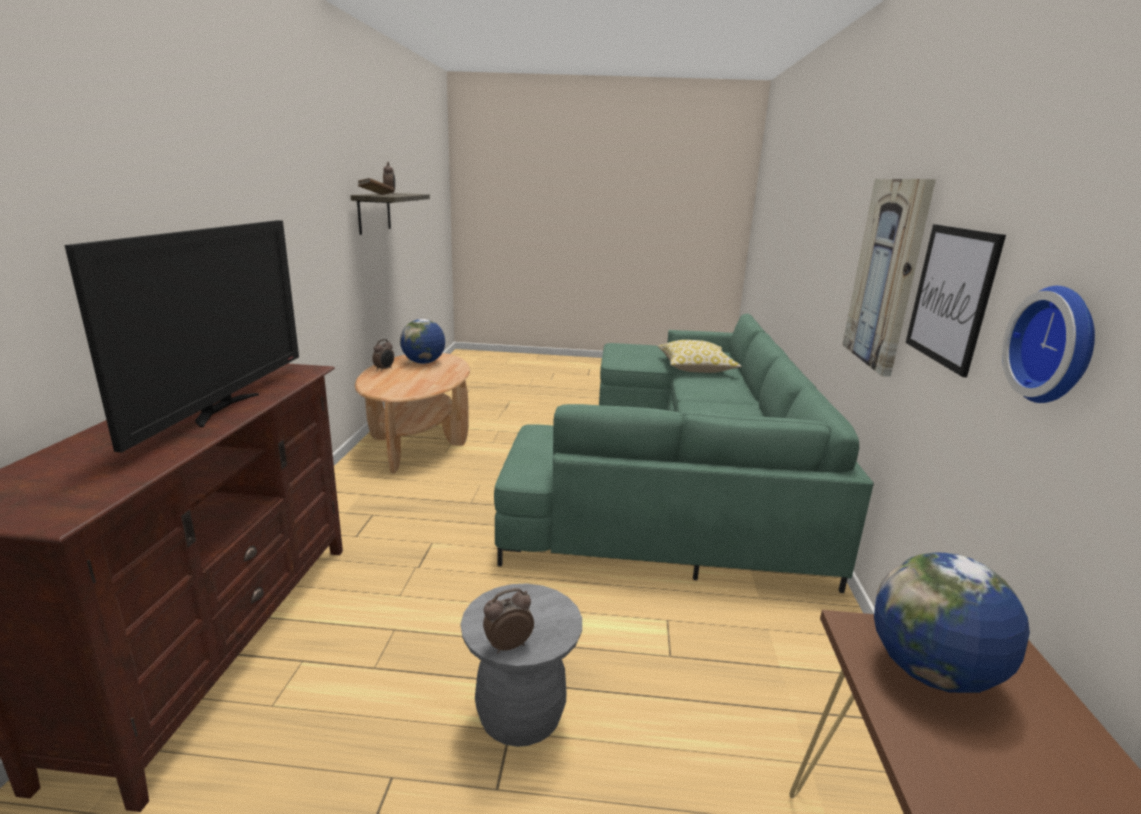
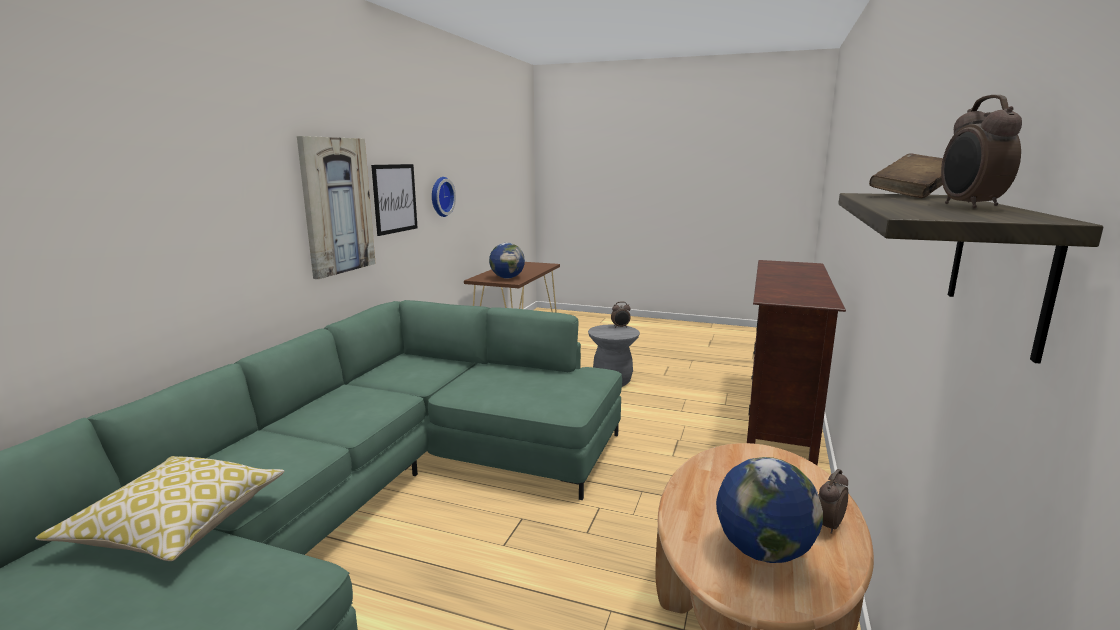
camera: 165 degrees left, 5 degrees down
television [65,220,299,452] -> none

